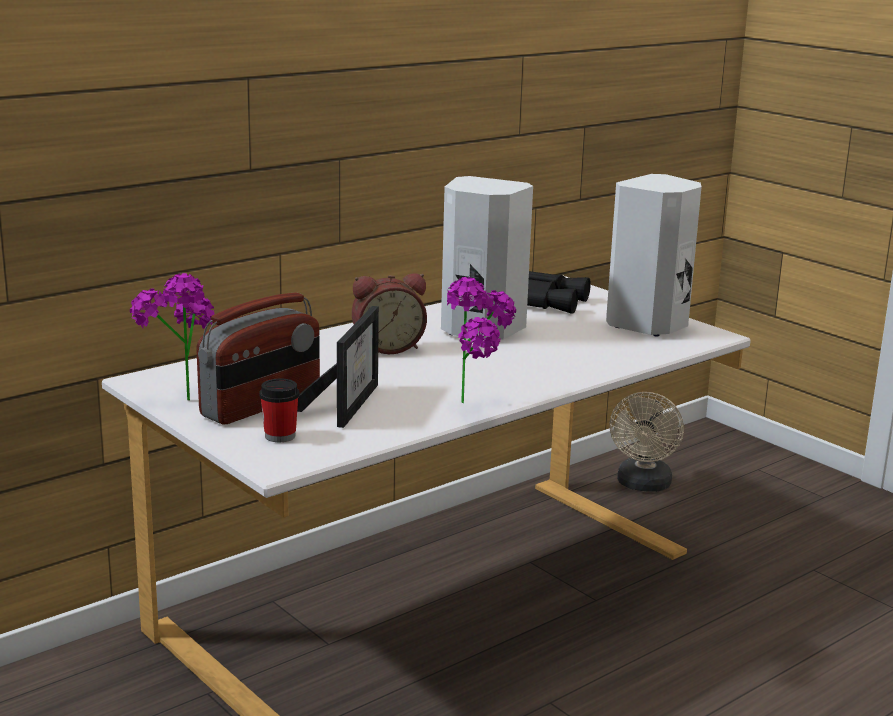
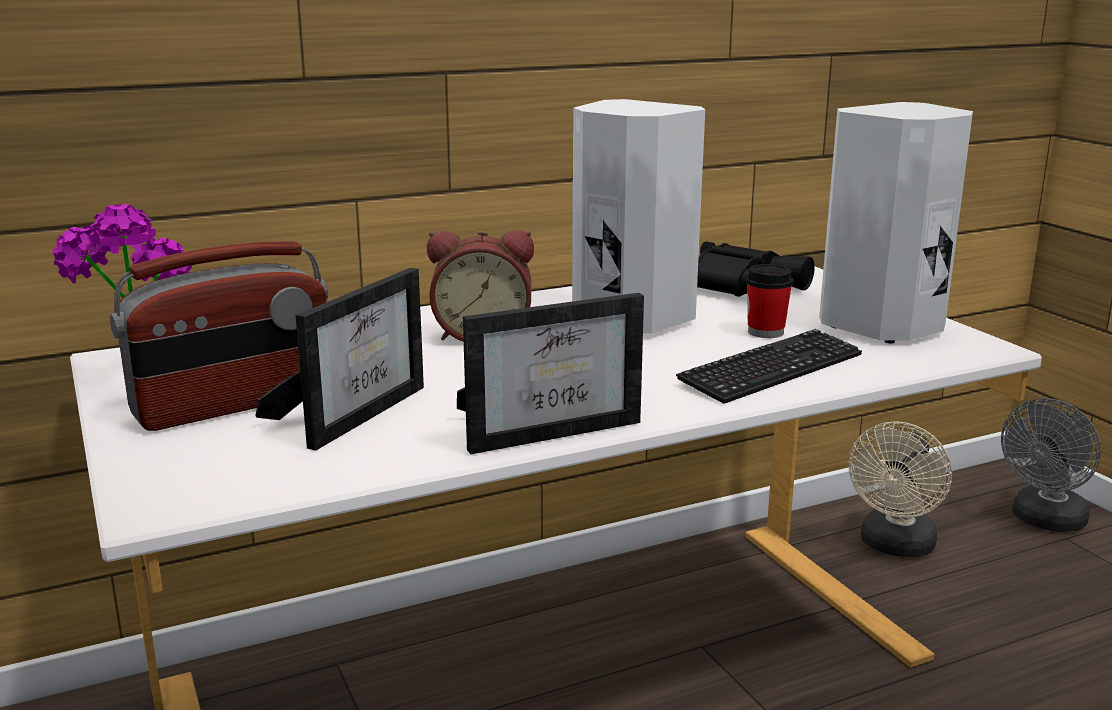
camera: 15 degrees right, 0 degrees up
cup [259,379,299,442] -> cup moved to [746,264,793,338]
potted plant [447,277,516,403] -> picture frame [457,293,644,454]
none -> keyboard [676,329,862,404]
none -> grey fan [1001,398,1101,532]

